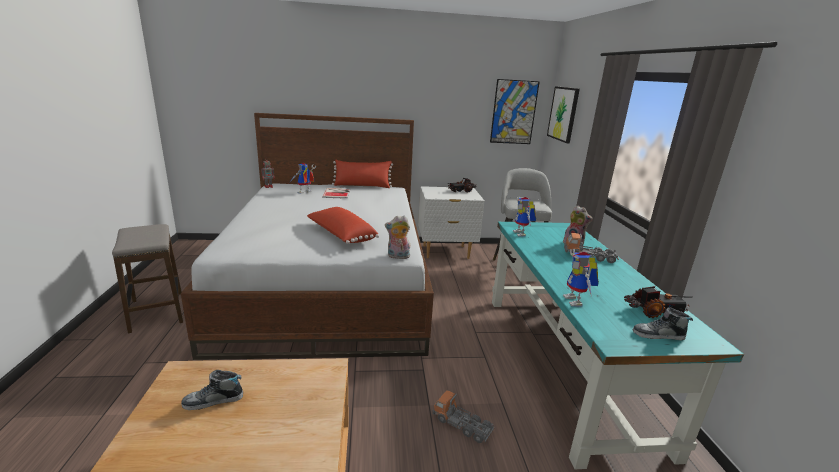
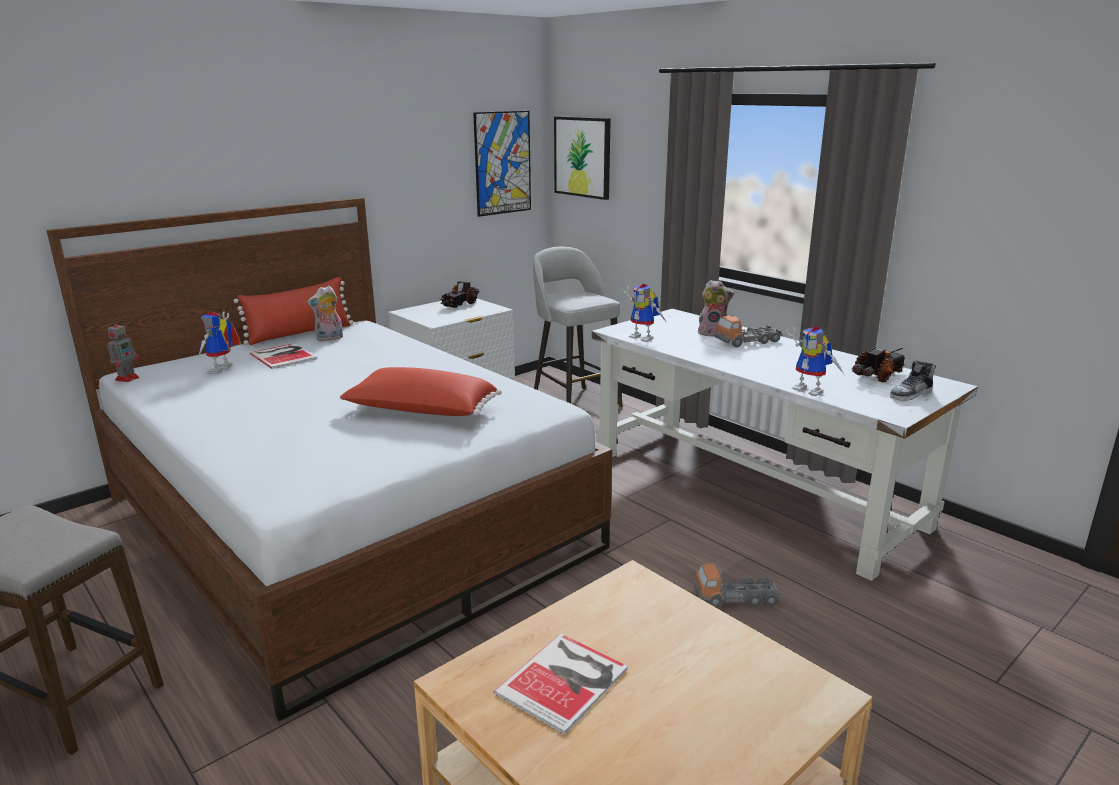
camera: 35 degrees left, 0 degrees up
shoe [181,370,243,410] -> book [494,633,628,735]
plush toy [385,216,410,259] -> plush toy moved to [307,285,343,341]
turquoise desk [492,222,744,469] -> white desk [592,309,978,581]

